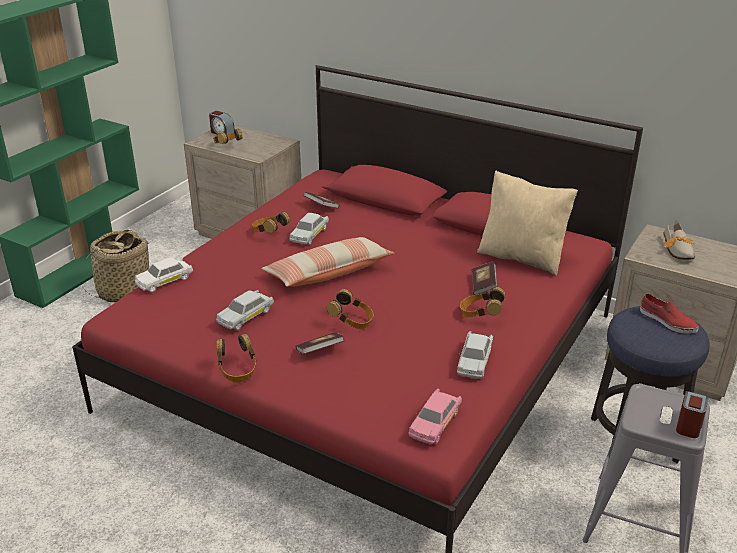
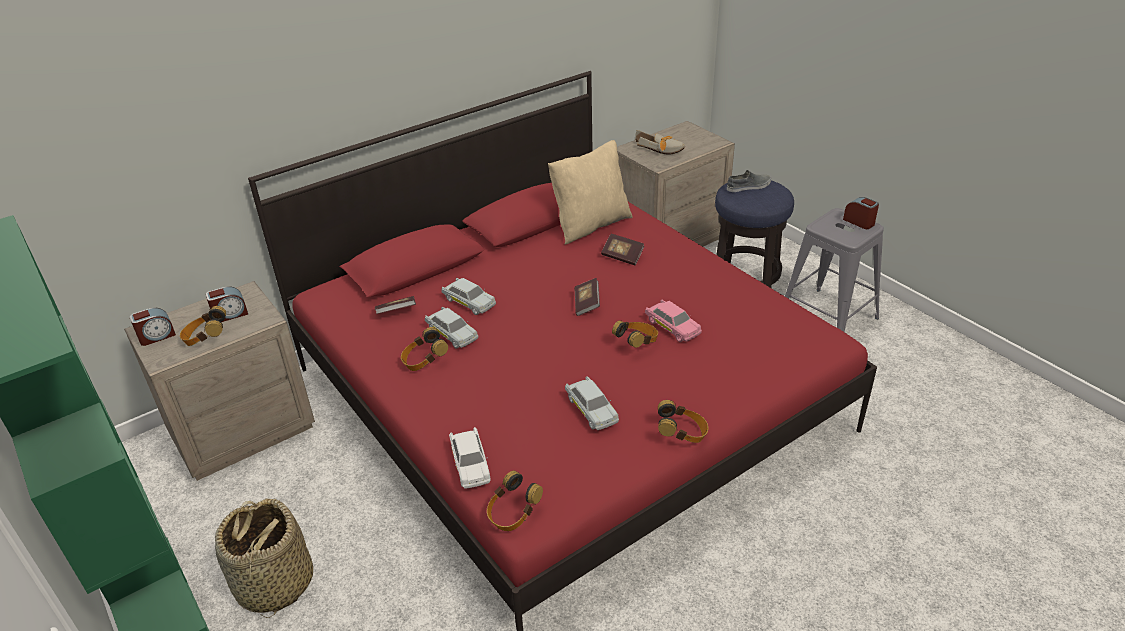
camera: 65 degrees left, 5 degrees up
pillow [261,237,394,287] -> none
book [296,332,345,354] -> book moved to [574,278,600,316]
pink toy car [408,388,462,445] -> pink toy car moved to [645,299,702,342]
white toy car [457,331,493,379] -> white toy car moved to [441,278,496,315]
headphones [460,287,505,317] -> headphones moved to [487,470,543,531]
red shoe [640,294,699,334] -> grey shoe [727,170,771,192]
none -> alarm clock [206,286,248,322]

